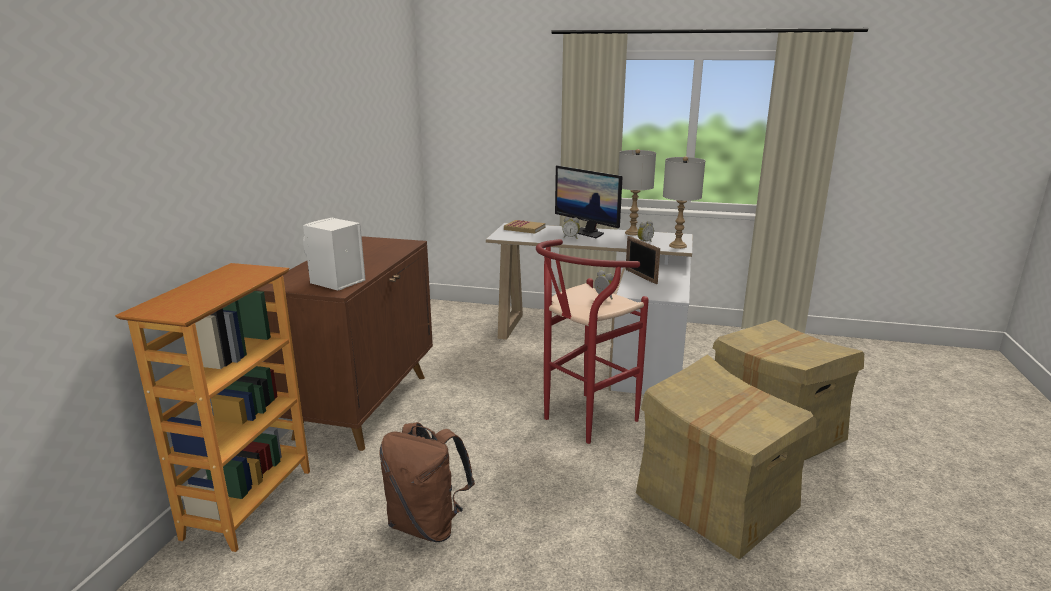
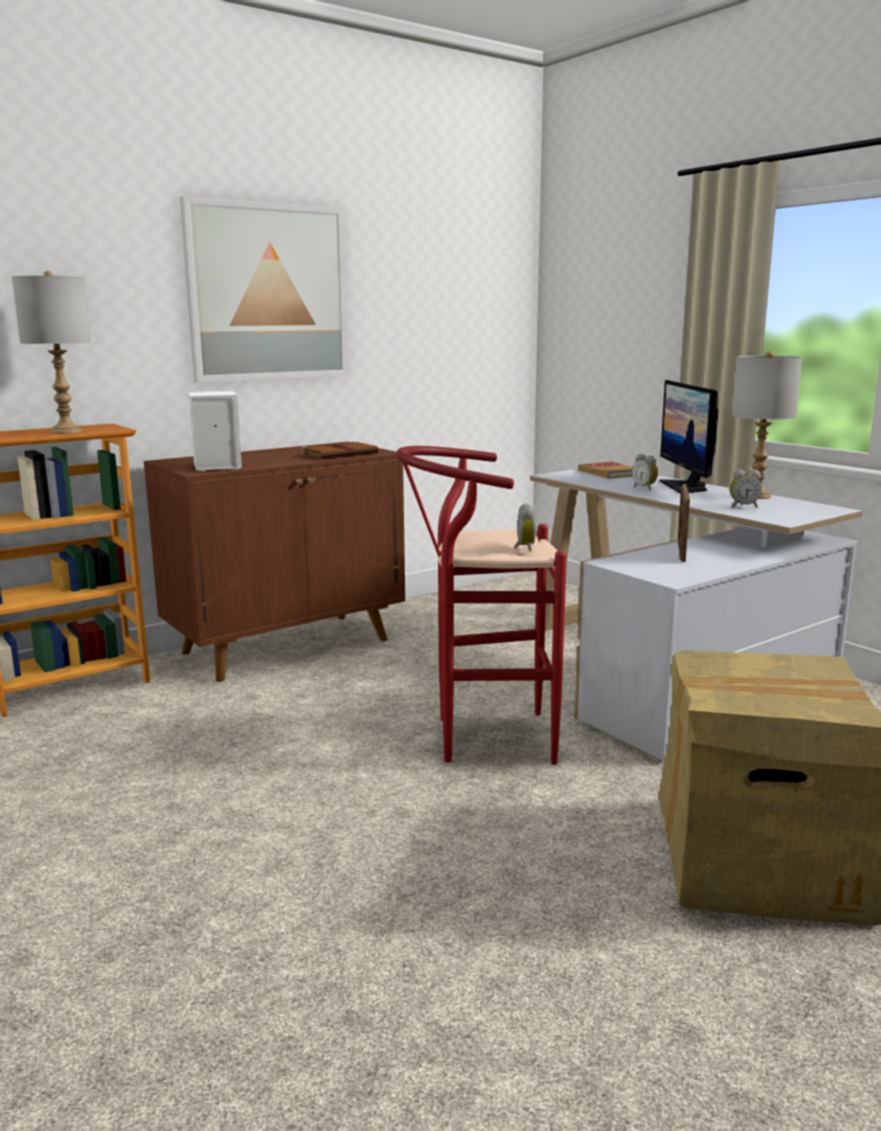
camera: 40 degrees right, 5 degrees down
brown backpack [379,422,475,542] -> none
cardboard box [636,354,816,560] -> none
grey table lamp [663,156,705,249] -> grey table lamp moved to [12,271,91,434]
none -> picture [180,196,349,383]
none -> brown book [301,441,379,459]

